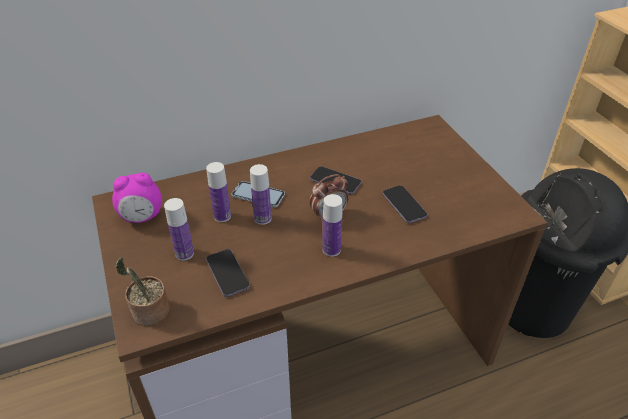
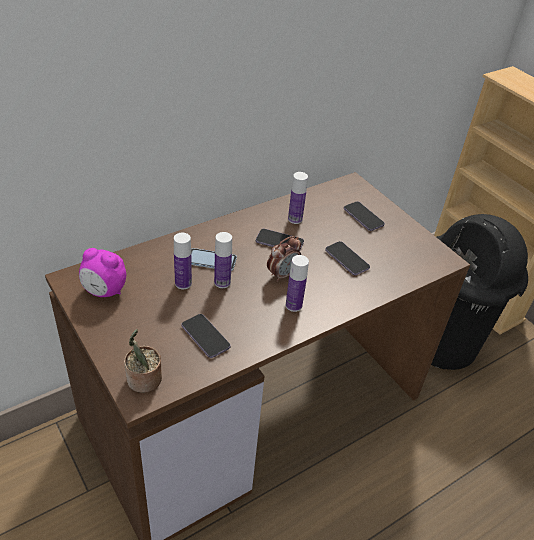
camera: 15 degrees left, 0 degrees up
alarm clock [112,173,162,223] -> alarm clock turned 45 degrees clockwise [79,248,126,297]
bottle [164,198,194,261] -> bottle moved to [288,172,308,224]
none -> phone [344,201,385,231]

